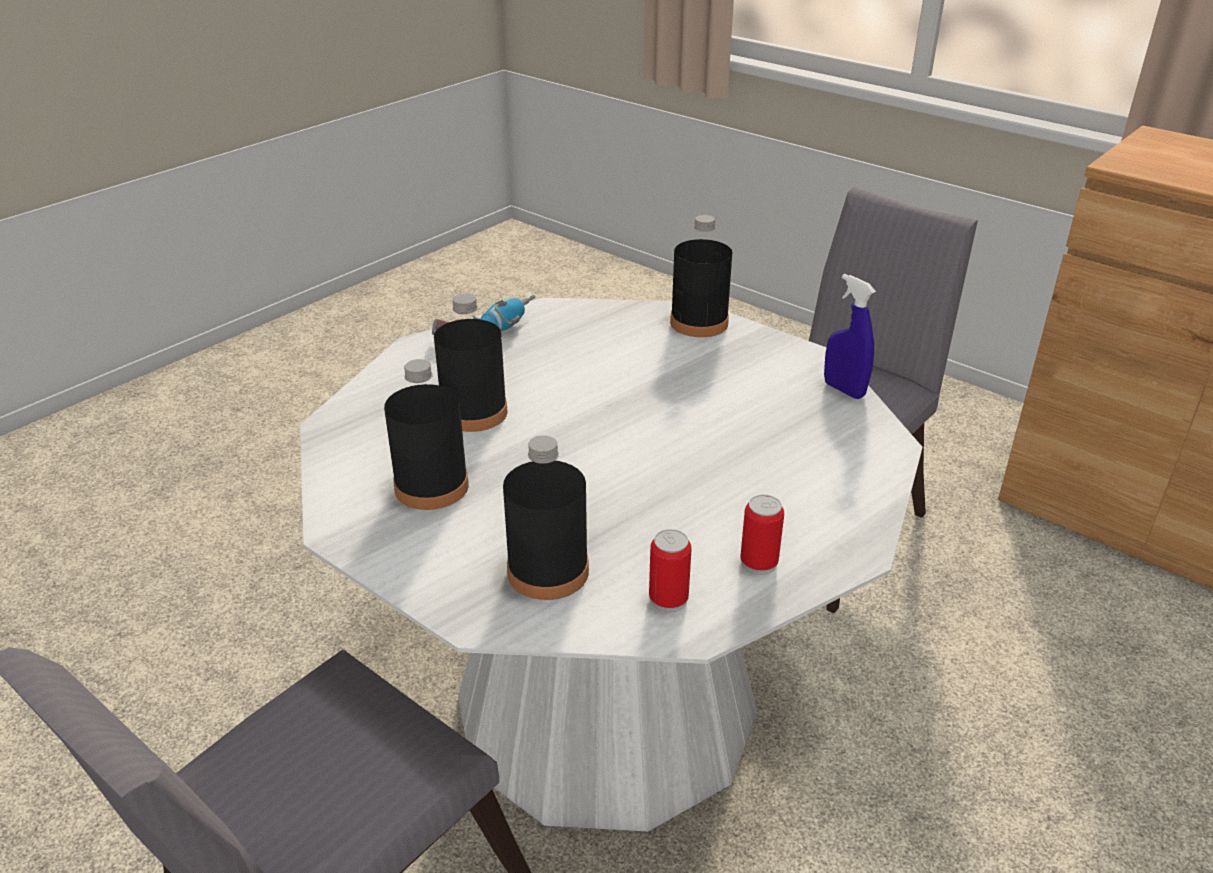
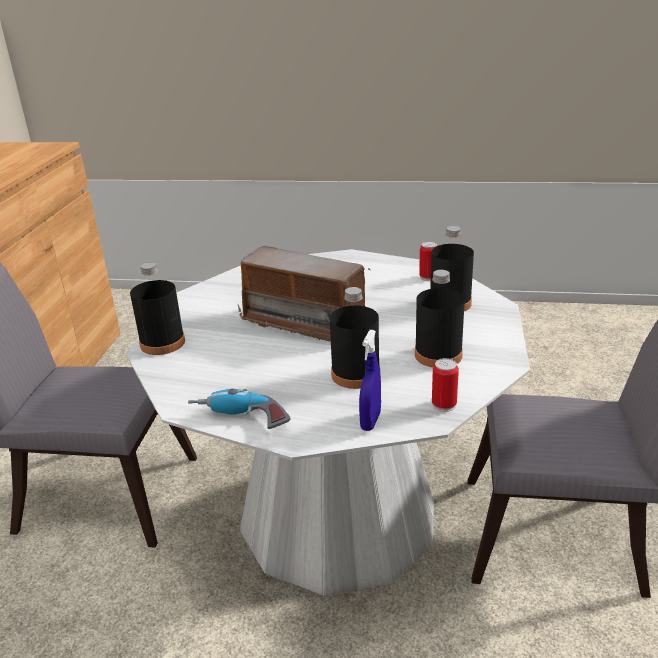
camera: 120 degrees left, 5 degrees down
can [740,495,784,575] -> can moved to [432,358,459,412]
blue spray bottle [824,274,876,399] -> blue spray bottle moved to [359,330,381,431]
none -> radio [237,246,370,342]

